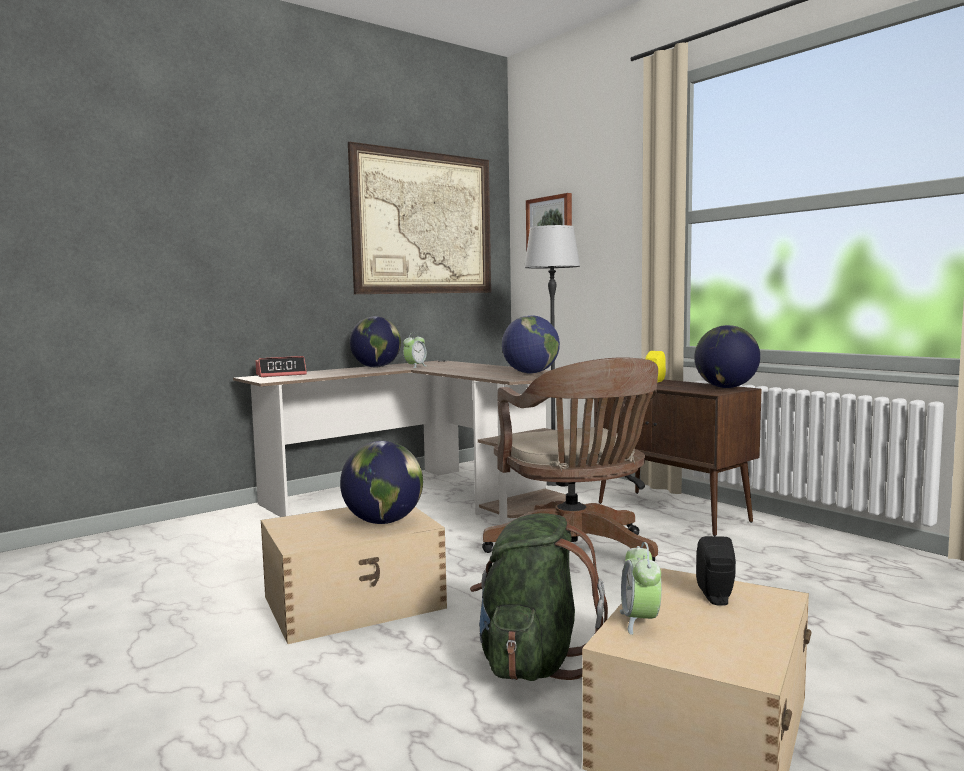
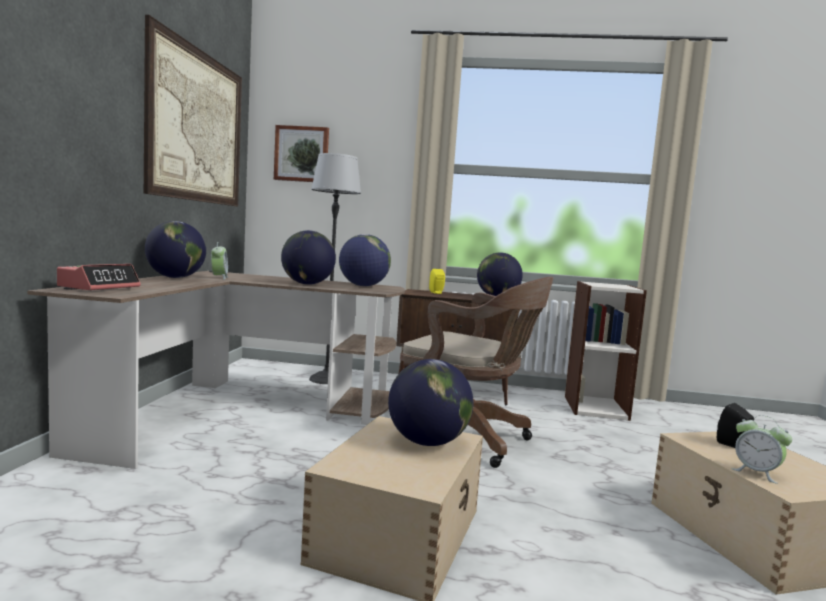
camera: 45 degrees left, 0 degrees up
green backpack [470,513,608,681] -> none
none -> globe [281,230,336,285]
none -> bookcase [565,281,647,421]

